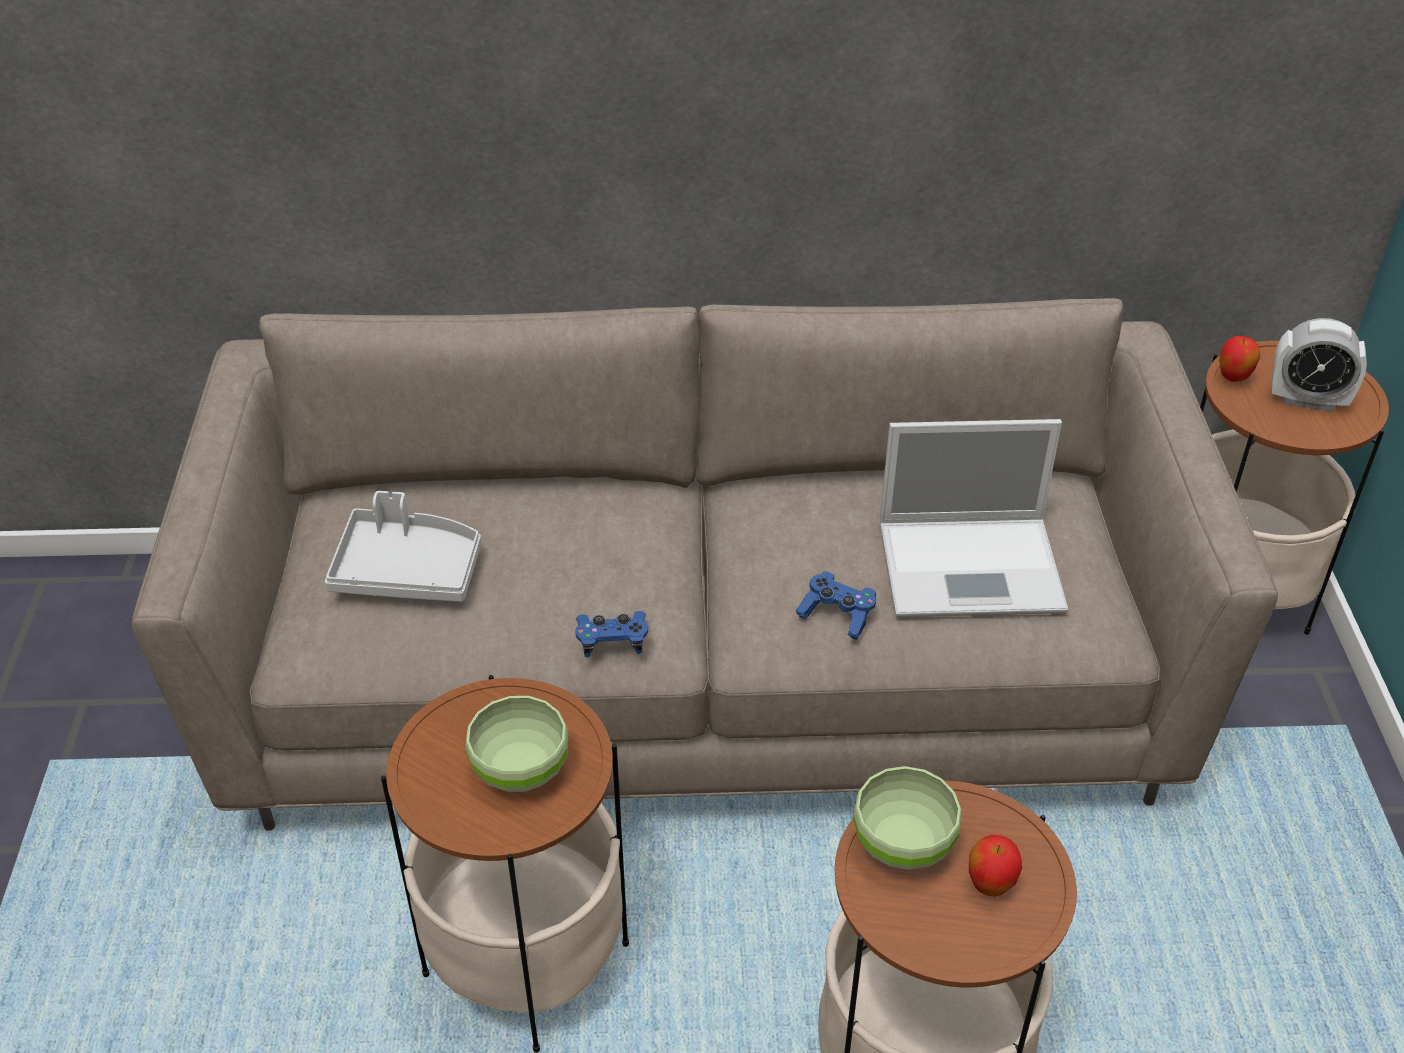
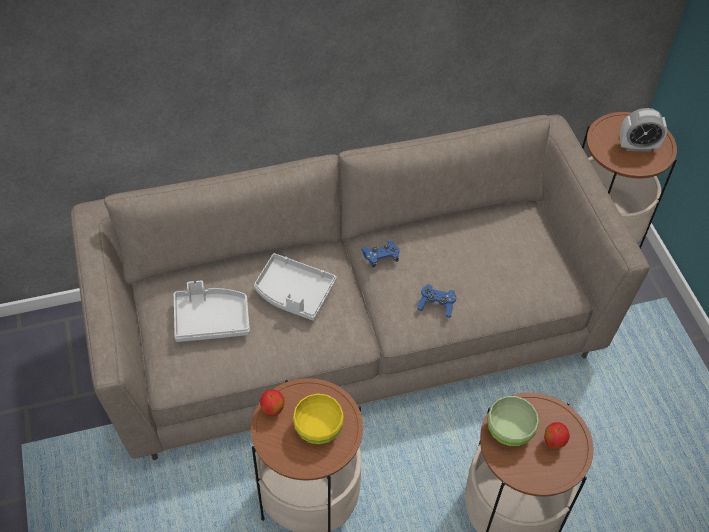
camera: 15 degrees left, 10 degrees up
green bowl [465,696,568,792] -> yellow bowl [293,394,344,444]
blue game controller [575,611,648,657] -> blue game controller moved to [361,240,400,268]
laptop [880,419,1068,617] -> none
apple [1219,336,1261,382] -> apple moved to [260,389,284,416]
none -> grey tray [254,253,337,321]

